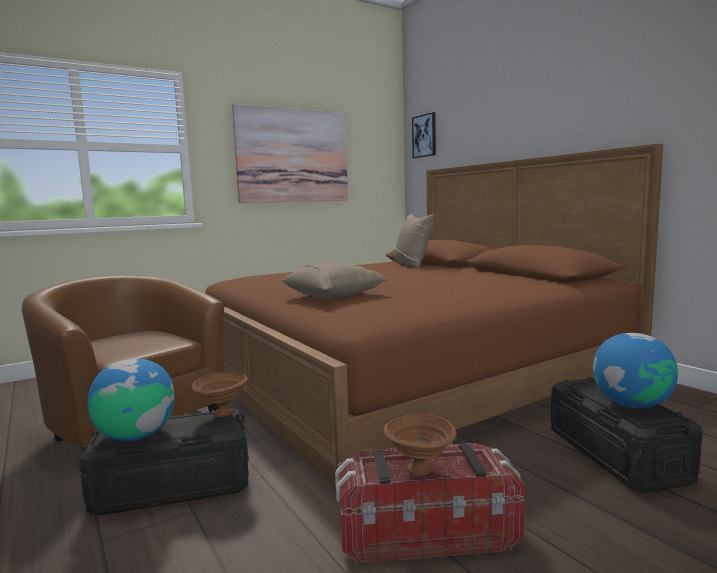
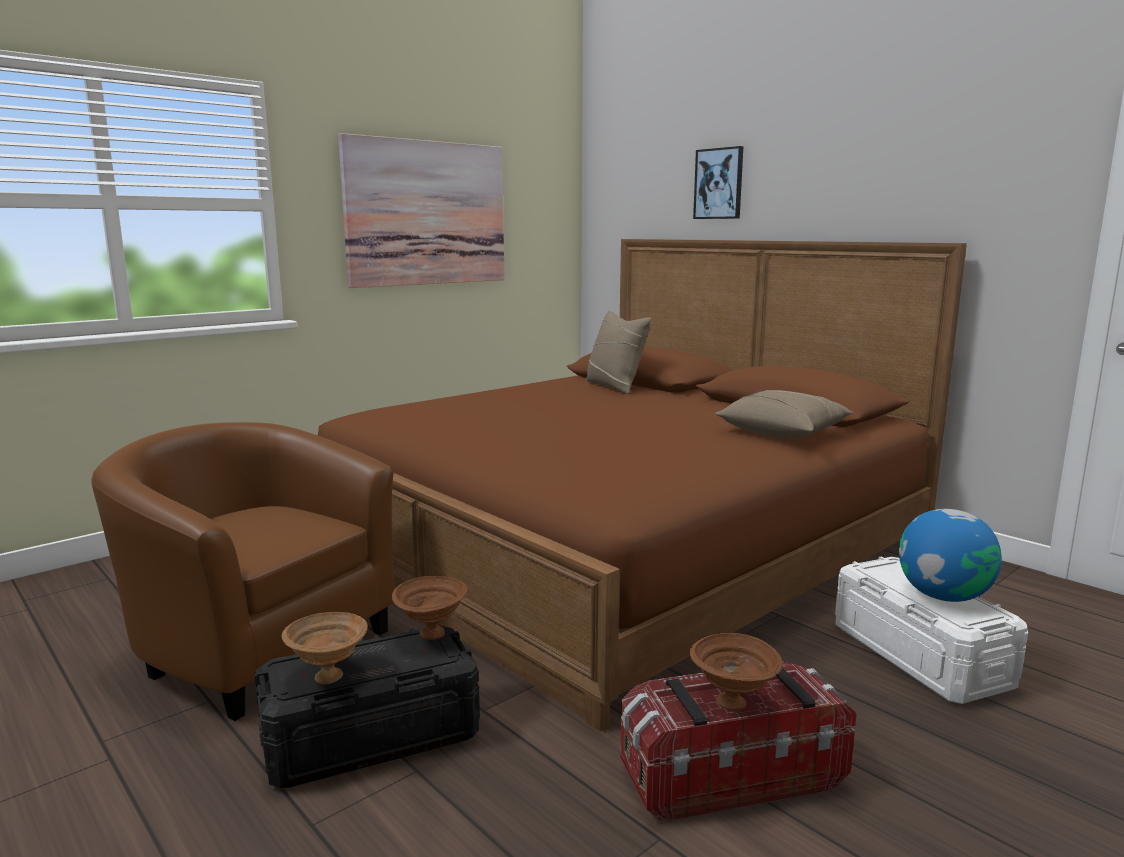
camera: 10 degrees left, 5 degrees up
globe [87,359,175,441] -> brown bowl [282,612,368,685]
beige pillow [281,262,388,298] -> beige pillow moved to [715,390,853,438]
picture [412,112,436,158] -> picture moved to [693,146,743,219]
black storage box [551,377,703,493] -> white storage box [835,557,1028,704]

